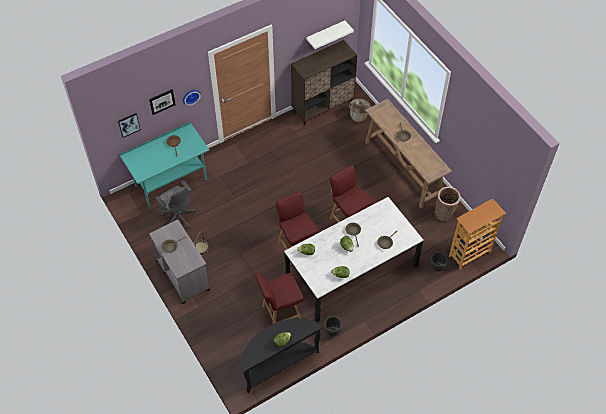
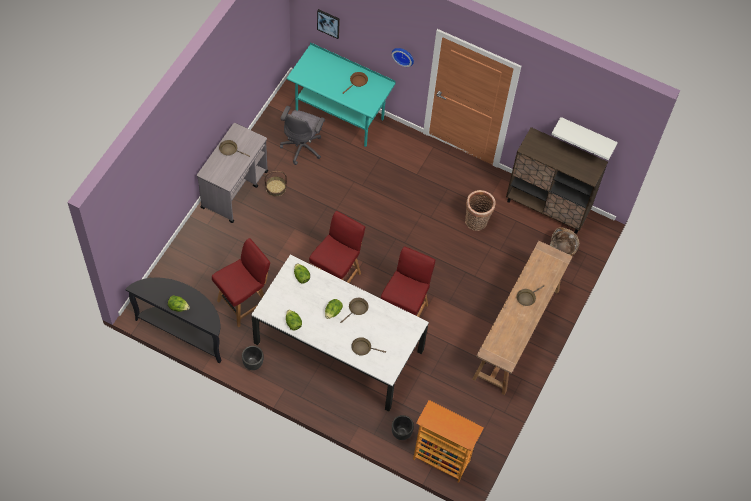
camera: 55 degrees right, 5 degrees up
picture [149,89,176,115] -> none
red chair [255,273,304,324] -> red chair turned 105 degrees clockwise [212,238,270,327]
basket [435,187,461,221] -> basket moved to [465,190,496,231]

